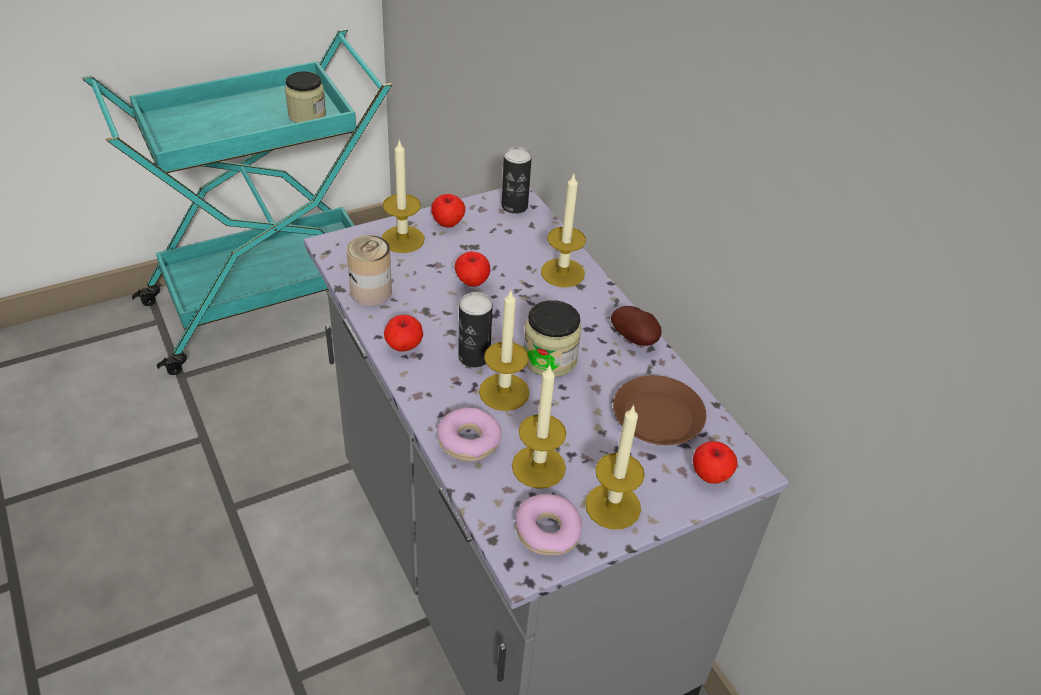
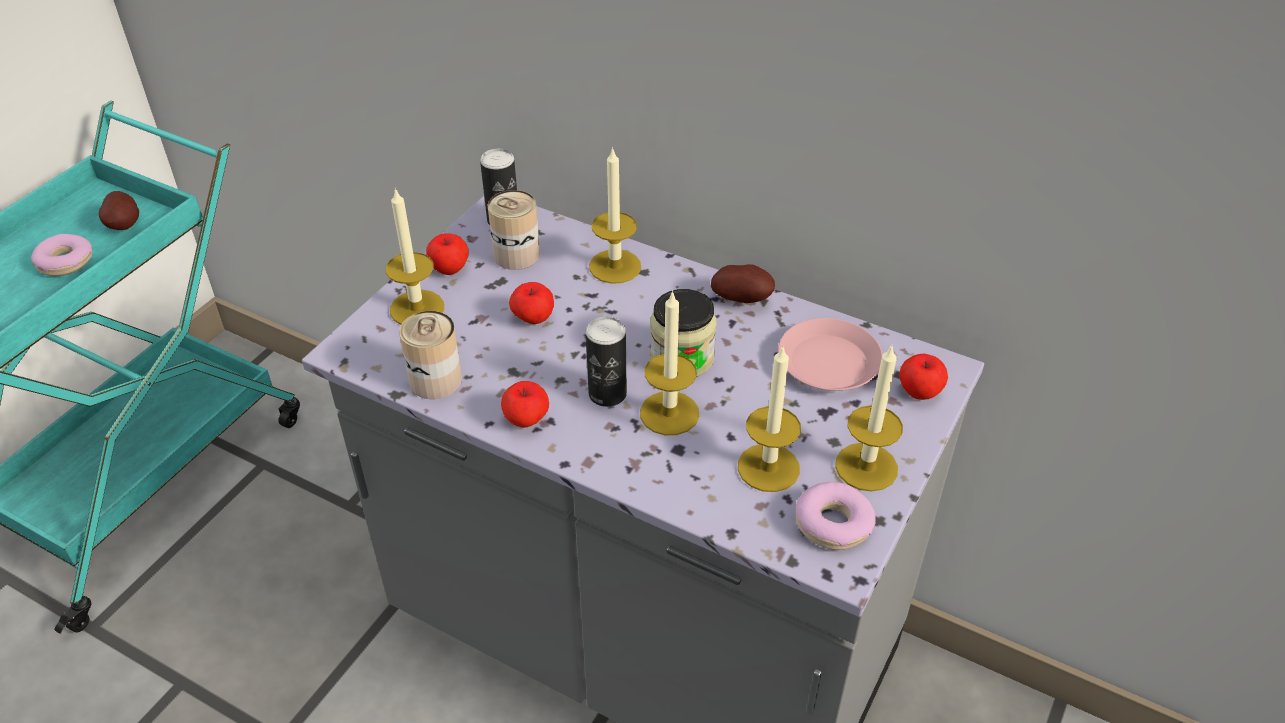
camera: 30 degrees left, 0 degrees up
jar [285,71,326,123] -> potato [99,191,139,230]
donut [437,407,502,462] -> donut moved to [31,234,92,276]
brown plate [613,375,706,445] -> pink plate [778,318,883,391]
none -> can [488,190,540,270]

